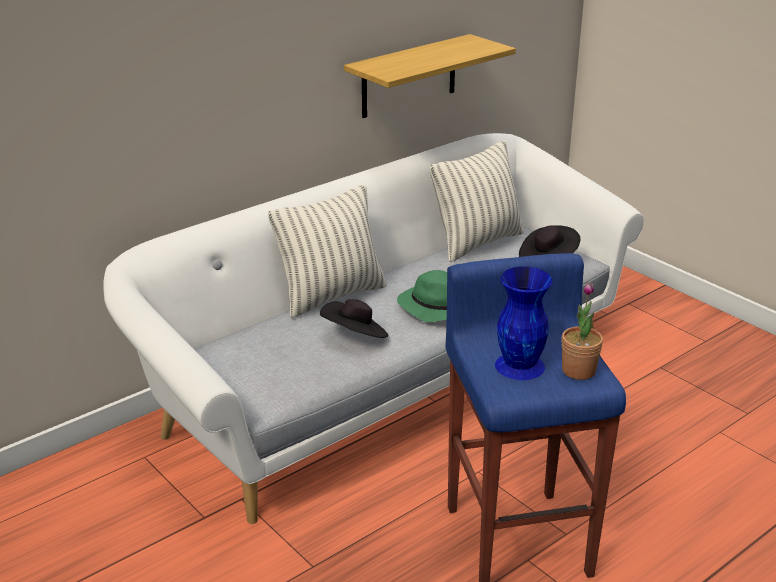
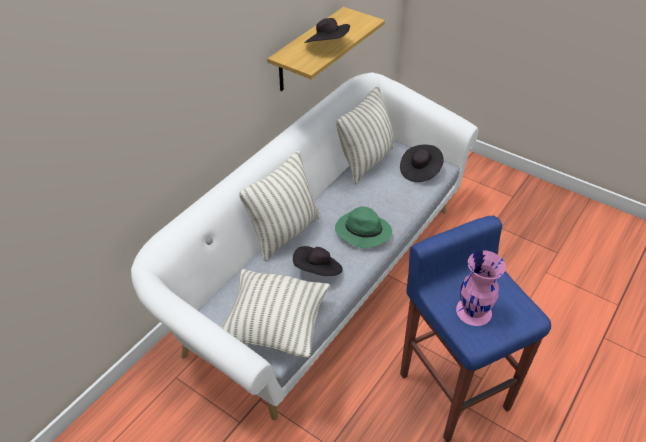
camera: 15 degrees left, 15 degrees up
blue vase [495,266,552,380] -> pink vase [456,251,506,326]
potted plant [562,282,603,380] -> none
none -> pillow [221,269,330,358]
none -> black hat [304,18,350,43]

